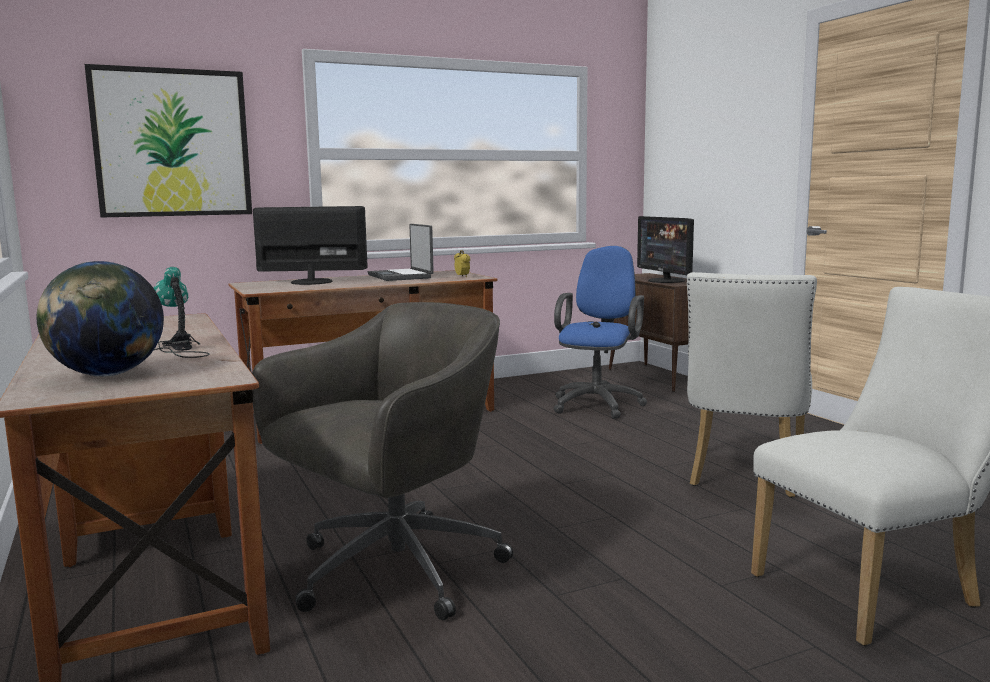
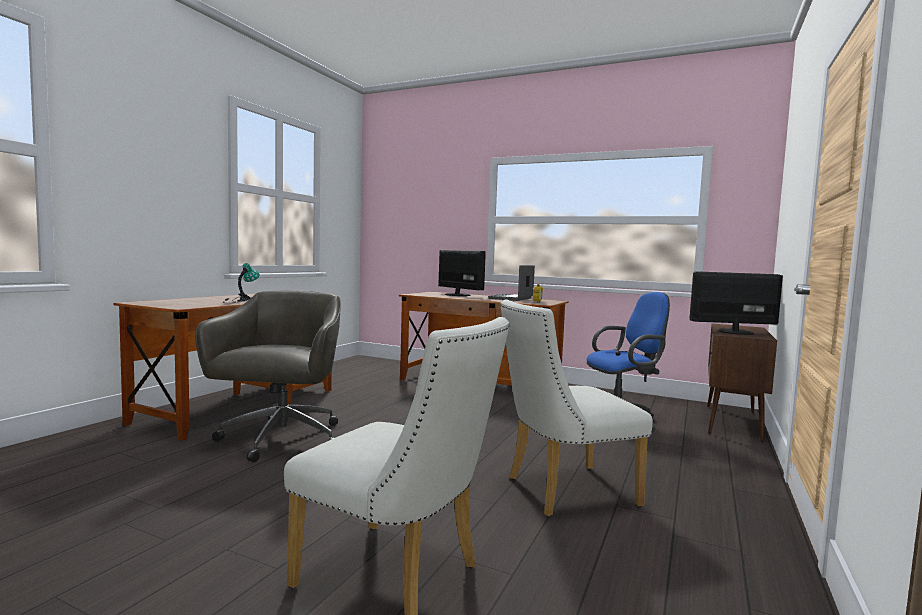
camera: 50 degrees right, 5 degrees down
globe [37,261,164,377] -> none
picture [85,64,252,218] -> none
grey office chair [252,302,514,620] -> grey office chair turned 90 degrees counterclockwise [195,291,341,462]
monitor [637,216,694,283] -> monitor turned 60 degrees clockwise [689,271,783,335]

